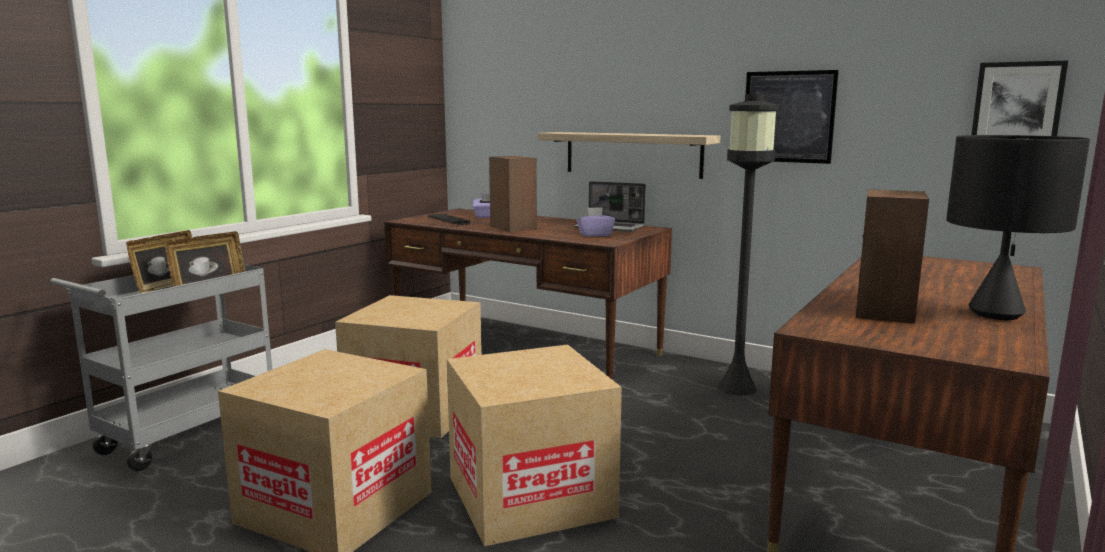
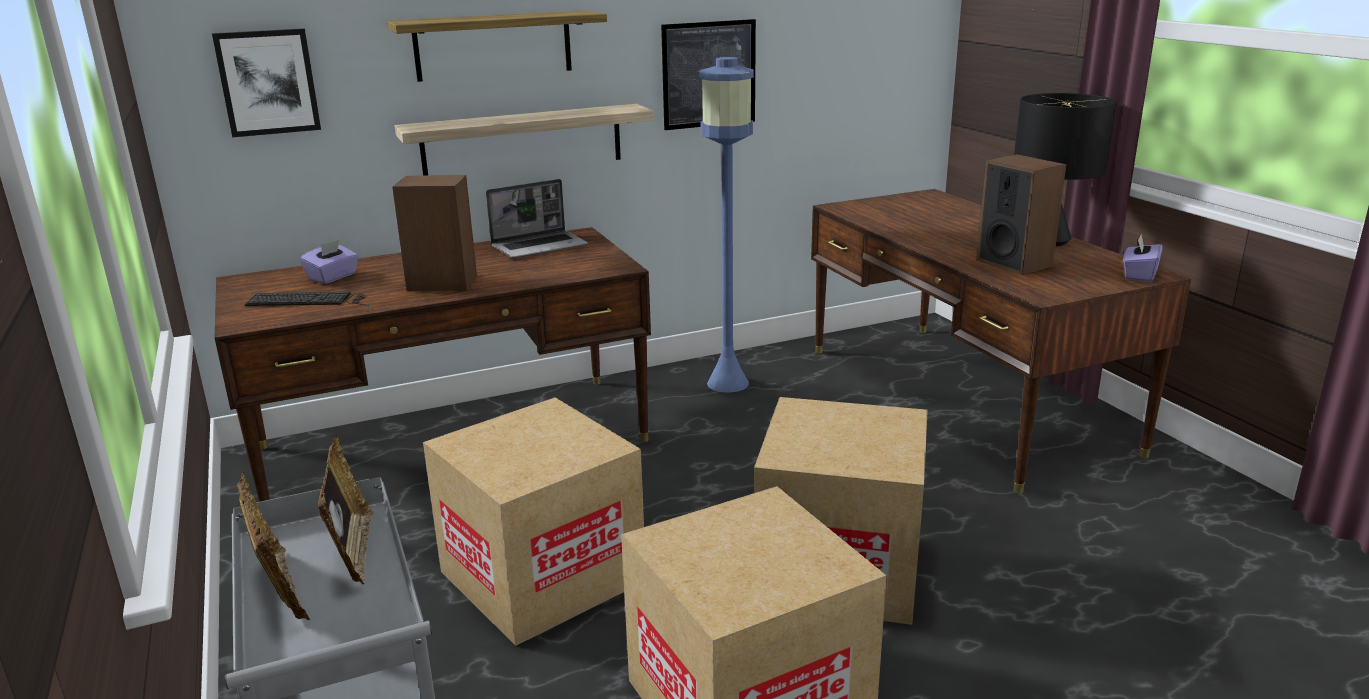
camera: 55 degrees left, 10 degrees up
purple tissue box [577,207,615,237] -> purple tissue box moved to [1123,234,1162,282]
black floor lamp [718,94,779,396] -> blue floor lamp [699,57,754,393]
picture [971,60,1068,136] -> picture moved to [212,28,321,137]
none -> shelf [387,10,607,82]

